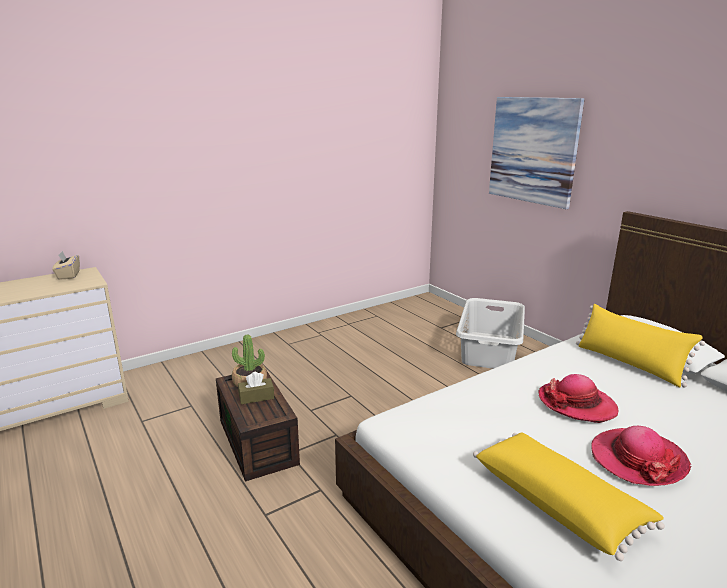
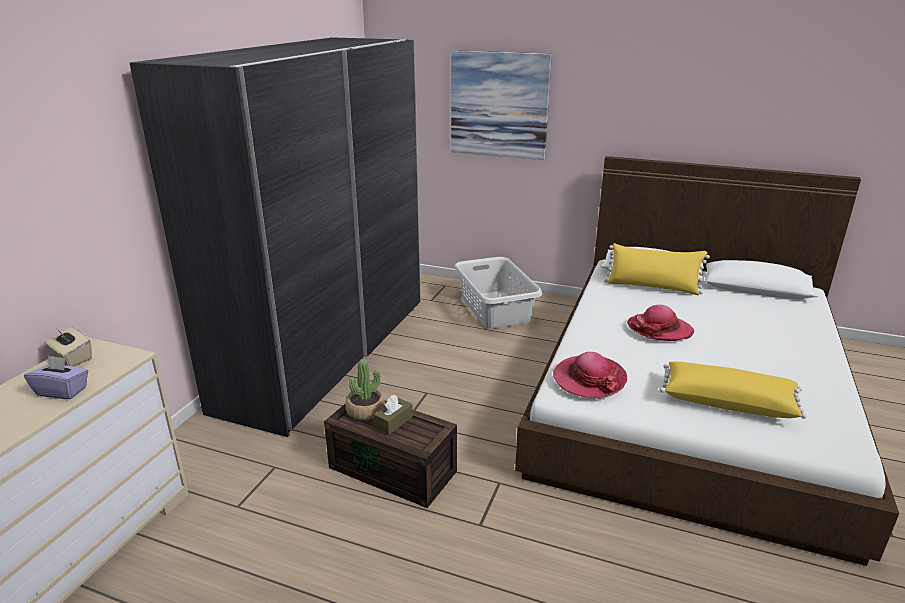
camera: 35 degrees left, 5 degrees up
hat [591,426,691,486] -> hat moved to [553,352,627,398]
none -> purple tissue box [24,355,88,399]
none -> grey wardrobe [130,37,421,437]

